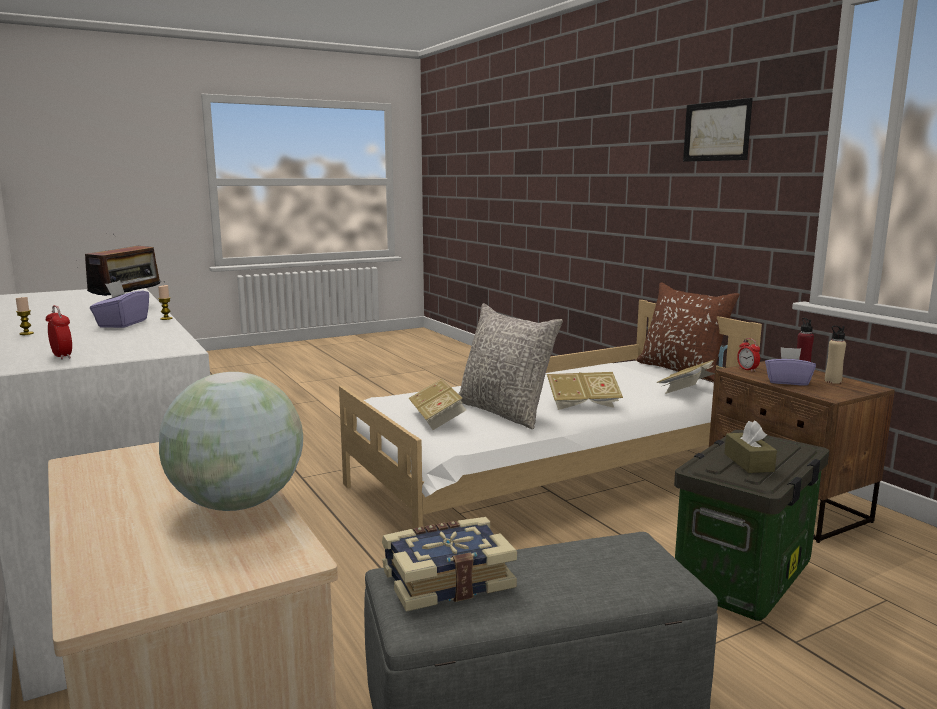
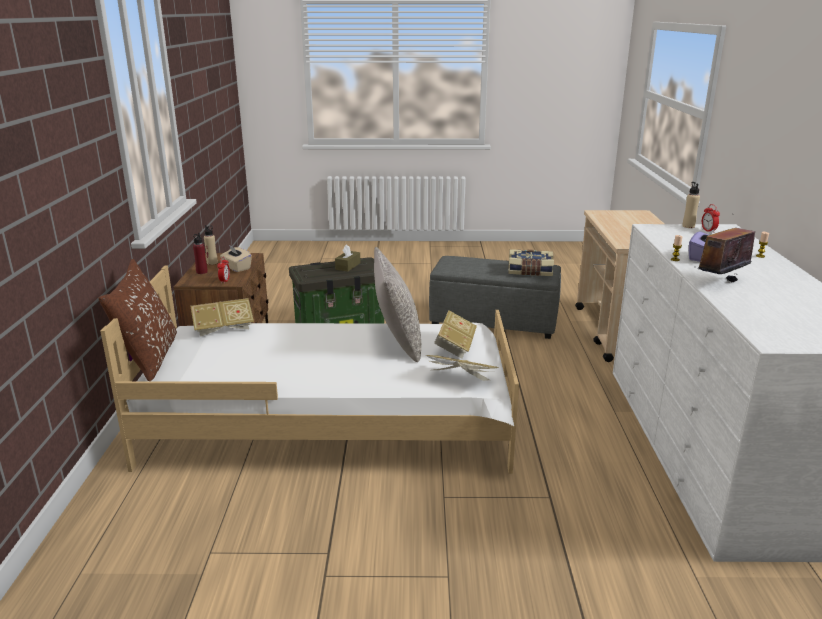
camera: 150 degrees left, 10 degrees up
globe [159,372,303,511] -> none
book [547,372,623,410] -> book moved to [426,355,499,381]
picture [683,98,753,162] -> none
purple tissue box [765,347,816,386] -> beige tissue box [220,245,252,272]
none -> beige bottle [682,182,700,228]

